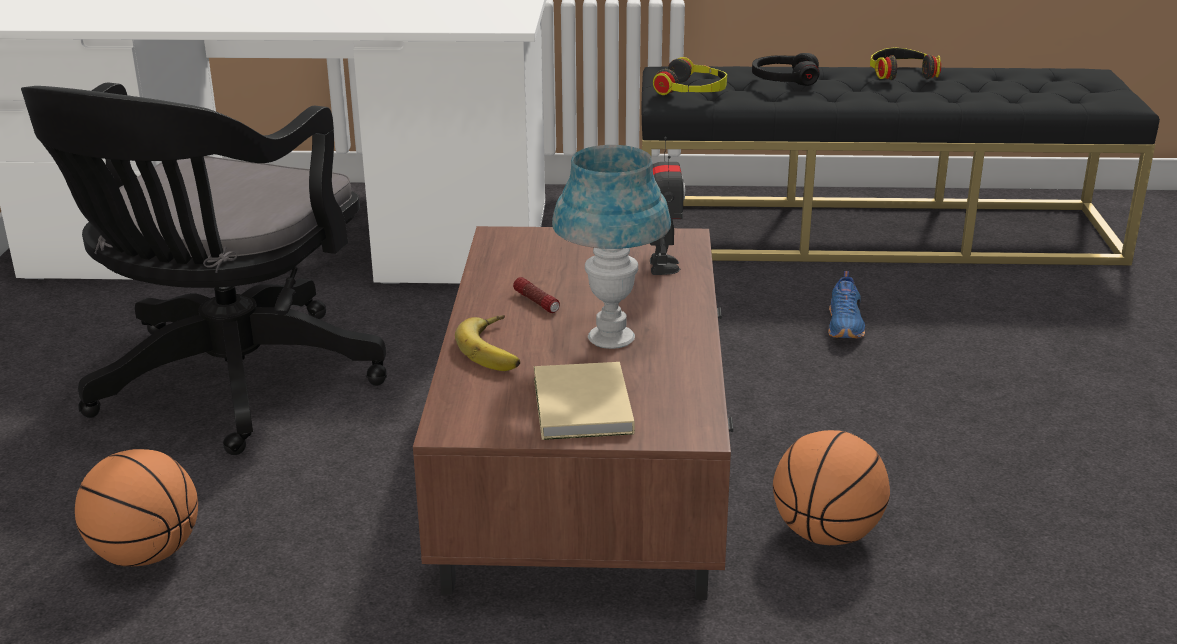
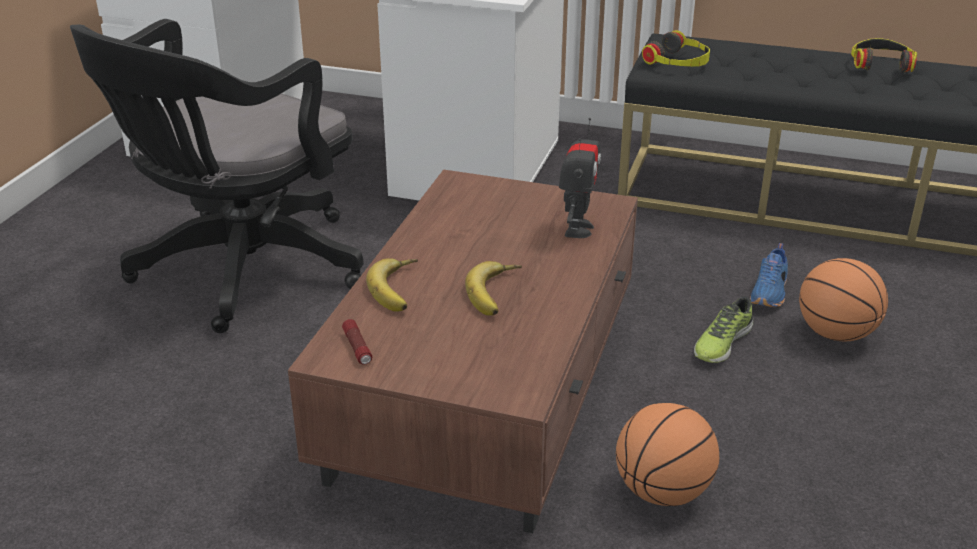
camera: 15 degrees right, 5 degrees up
basketball [75,449,198,566] -> basketball moved to [799,258,888,341]
flashlight [513,277,560,313] -> flashlight moved to [342,319,372,365]
beige book [534,362,635,440] -> none
blue table lamp [552,145,671,349] -> banana [465,261,522,316]
black headphones [752,53,819,86] -> none
none -> shoe [694,297,753,363]

